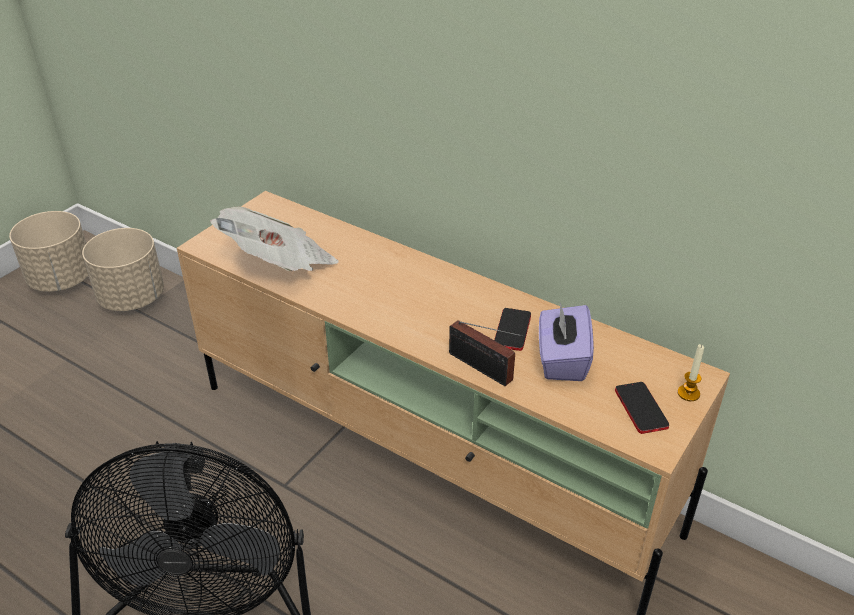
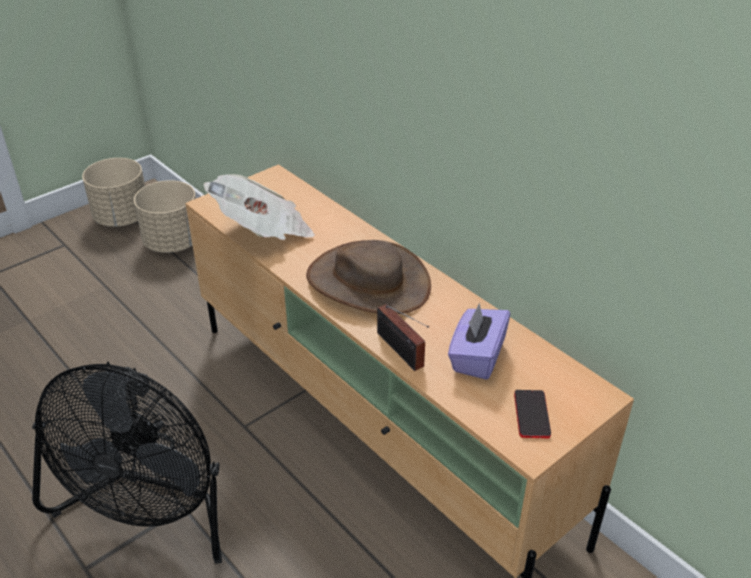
camera: 15 degrees right, 0 degrees up
phone [494,308,531,351] -> none
candle [677,344,704,401] -> none
none -> brown hat [306,240,431,314]

